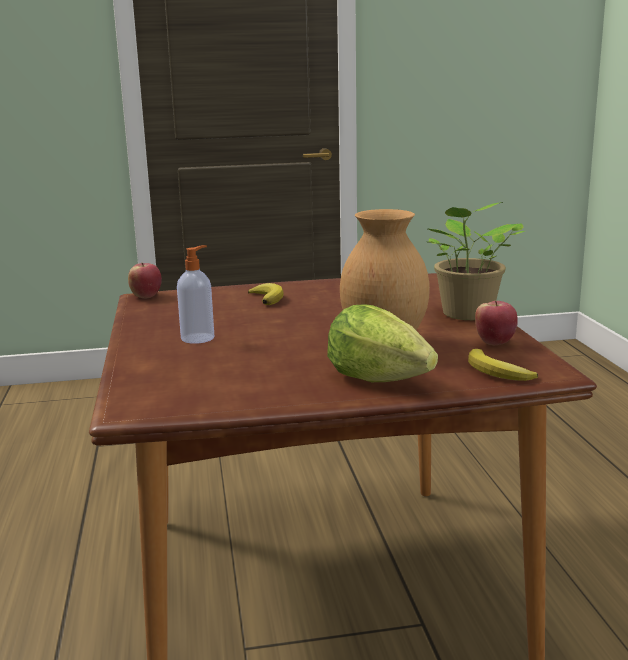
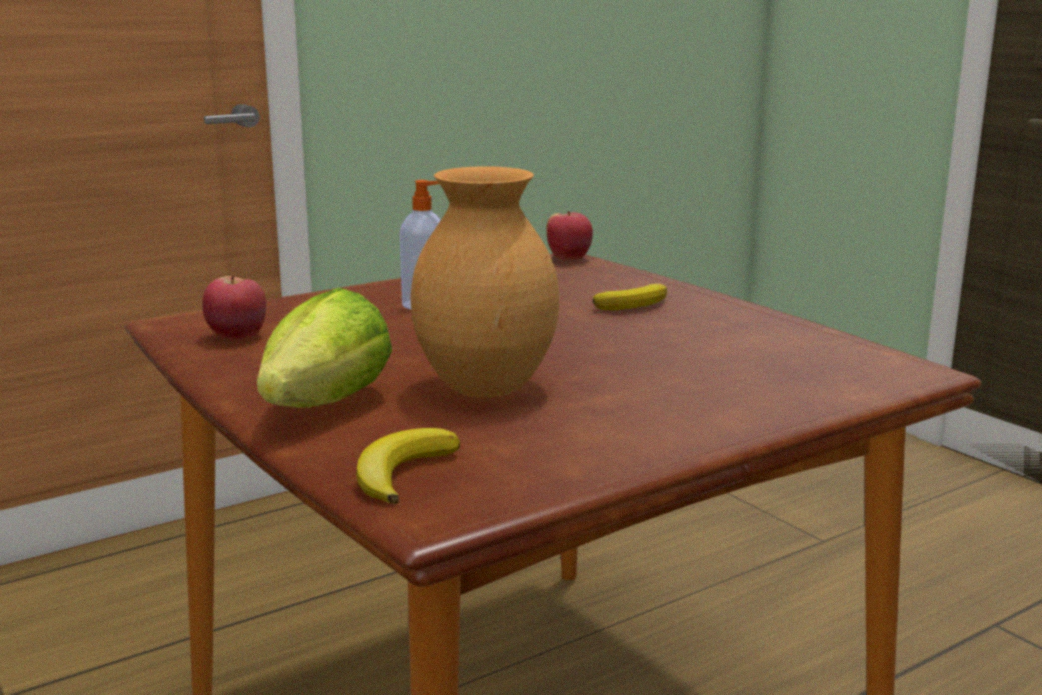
camera: 65 degrees right, 0 degrees up
potted plant [427,202,527,320] -> none
apple [475,301,518,345] -> apple moved to [202,276,266,340]

